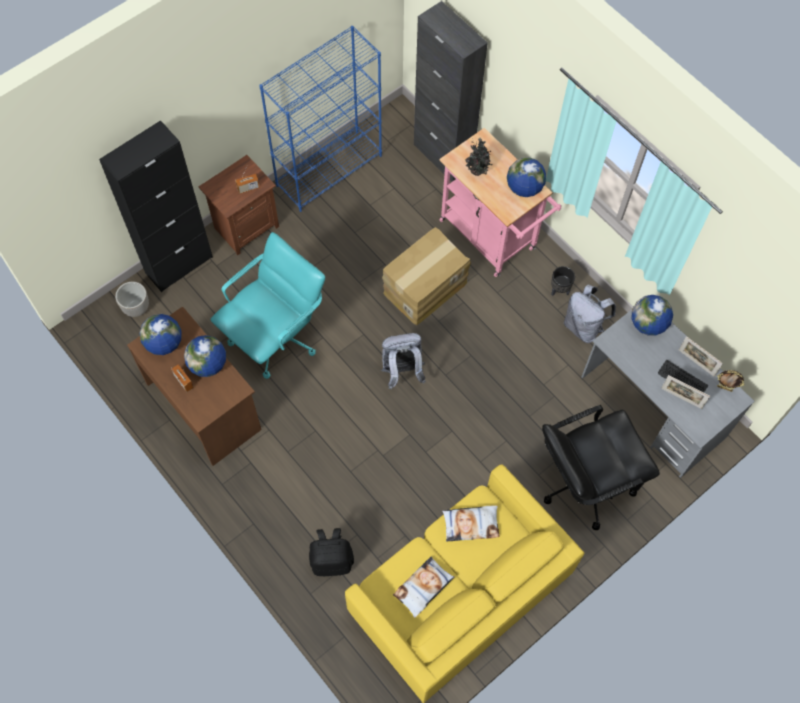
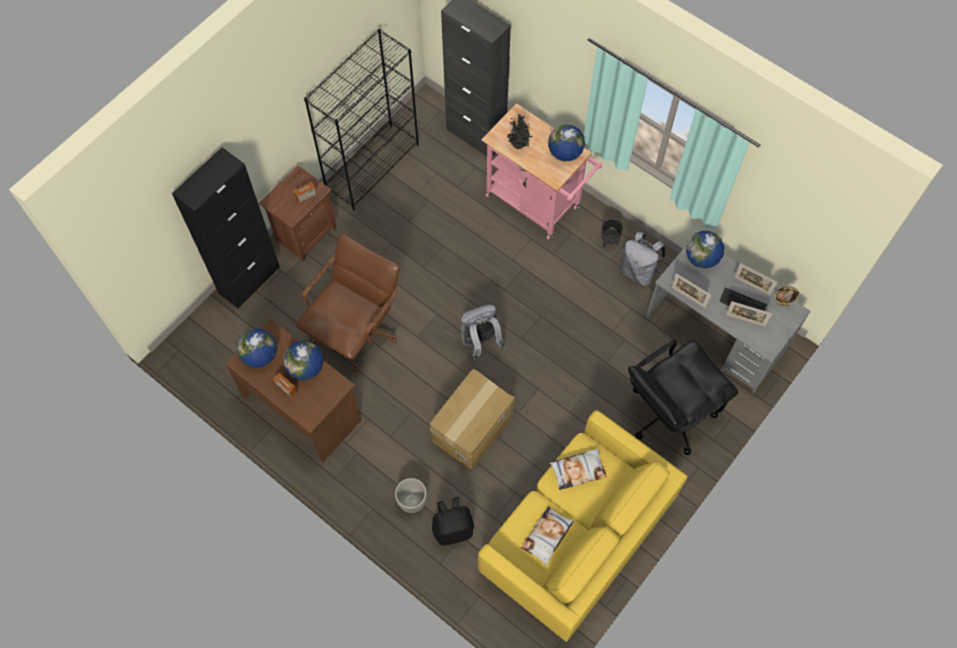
camera: 10 degrees left, 0 degrees up
planter [115,282,149,317] -> planter moved to [395,478,427,513]
turquoise office chair [211,232,325,379] -> brown office chair [296,234,400,372]
blue bookcase [259,26,382,212] -> black bookcase [304,28,419,210]
cardboard box [382,227,471,325] -> cardboard box moved to [430,369,515,469]
none -> picture frame [671,273,711,308]

